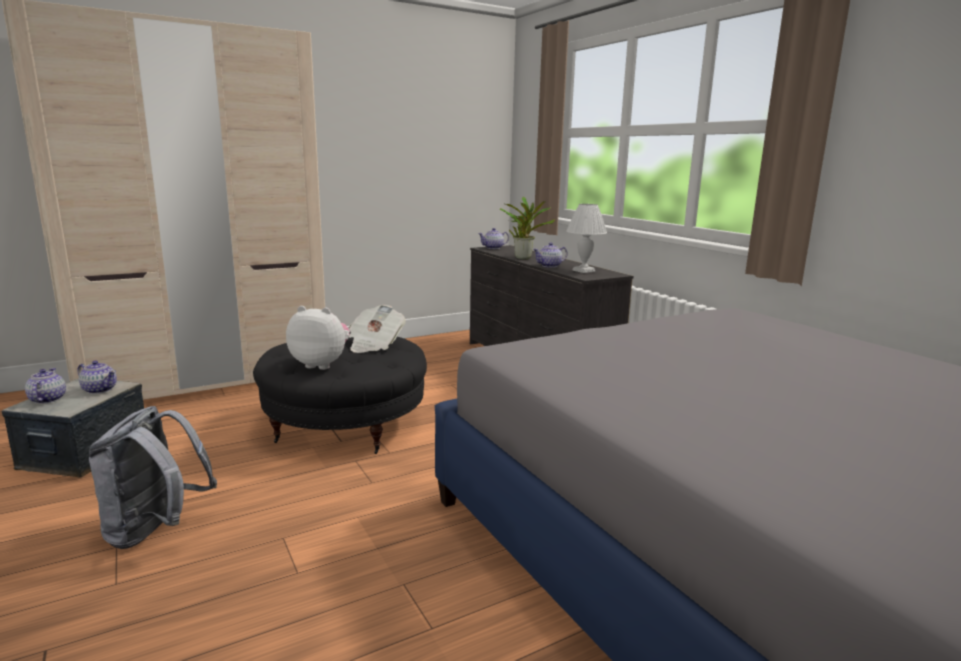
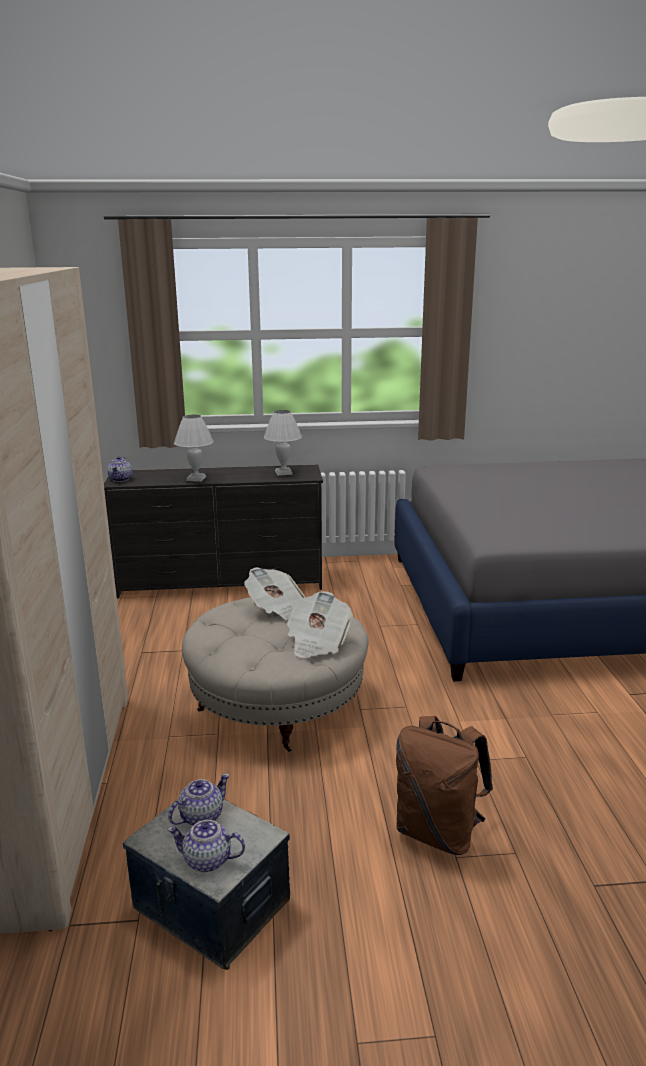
camera: 65 degrees left, 5 degrees up
grey backpack [89,406,217,549] -> brown backpack [396,716,493,855]
black ottoman [253,331,427,454] -> beige ottoman [182,597,369,752]
plush toy [286,306,350,370] -> newspaper [286,591,353,658]
potted plant [500,197,555,259] -> white table lamp [174,415,214,482]
teapot [533,243,568,268] -> none

